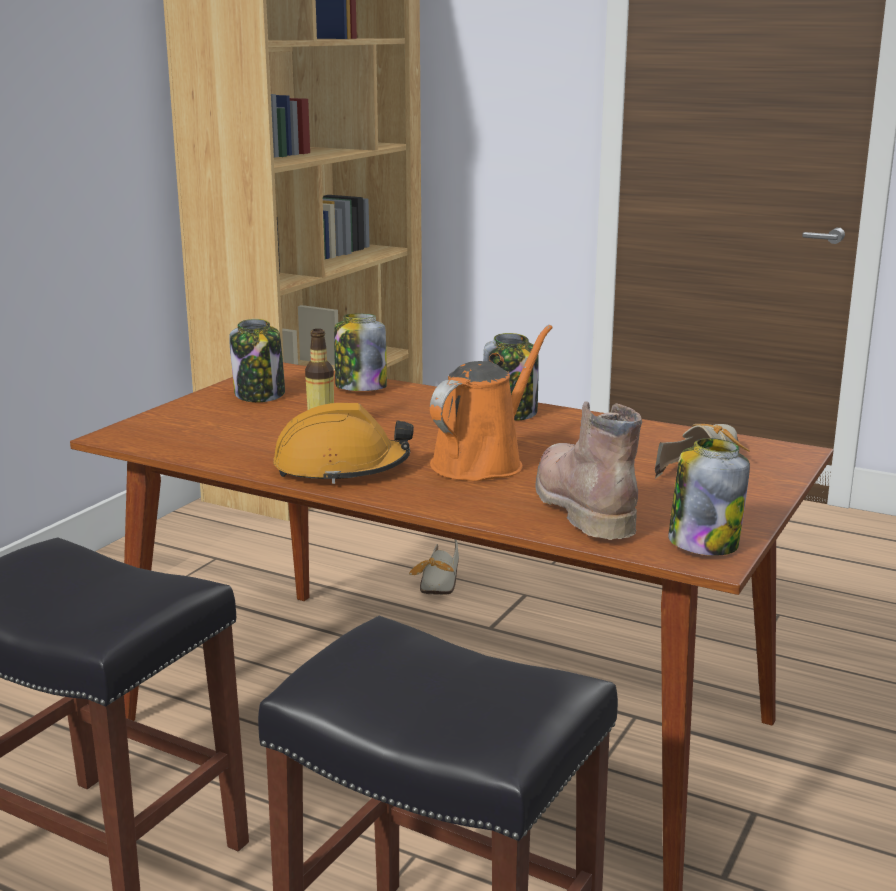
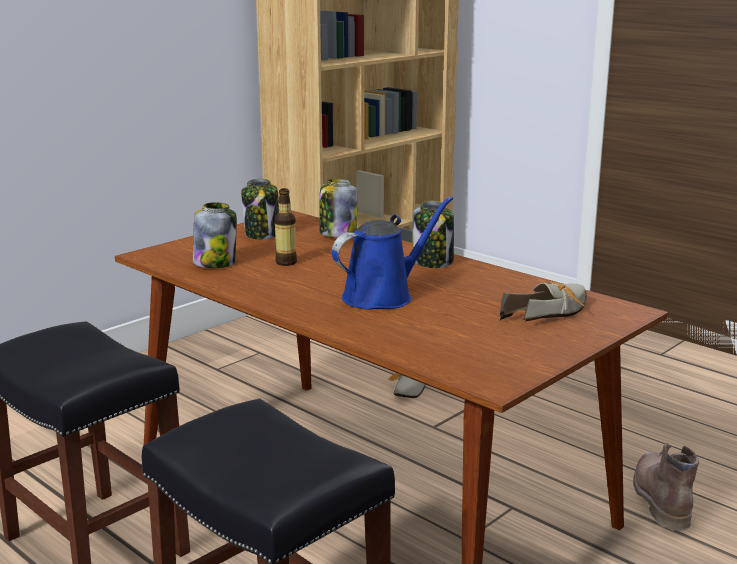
camera: 15 degrees right, 0 degrees up
orange hard hat [273,403,414,484] -> none
orange watering can [430,325,553,481] -> blue watering can [332,196,453,310]
brown boot [536,401,642,540] -> brown boot moved to [633,443,699,531]
jar [668,438,750,556] -> jar moved to [193,202,237,268]

